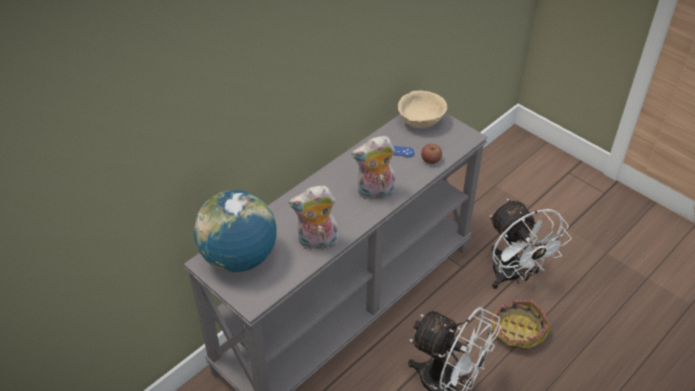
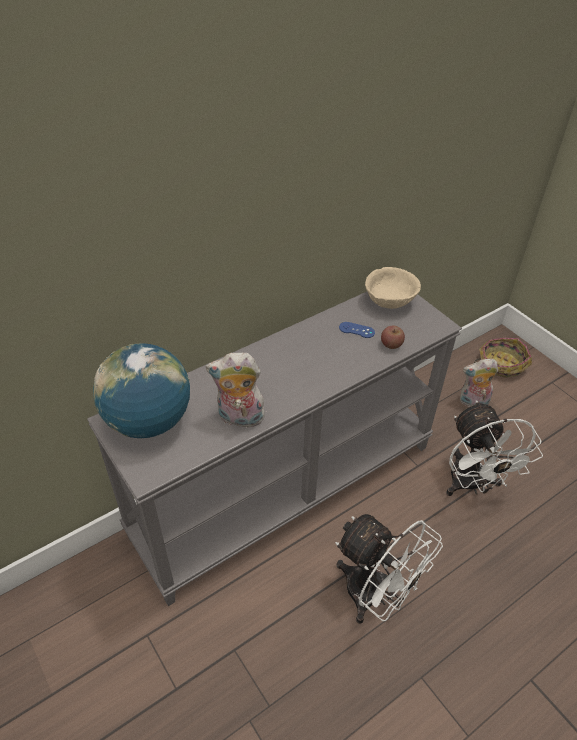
camera: 10 degrees right, 0 degrees up
plush toy [351,136,395,200] -> plush toy moved to [460,359,498,407]
basket [487,300,551,350] -> basket moved to [474,338,532,378]

